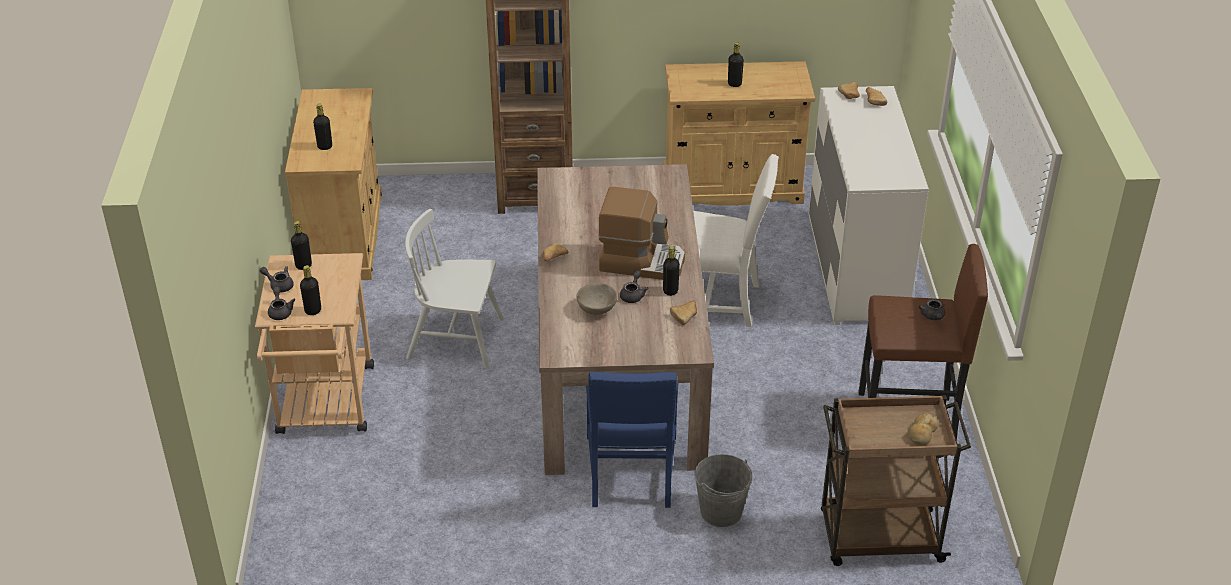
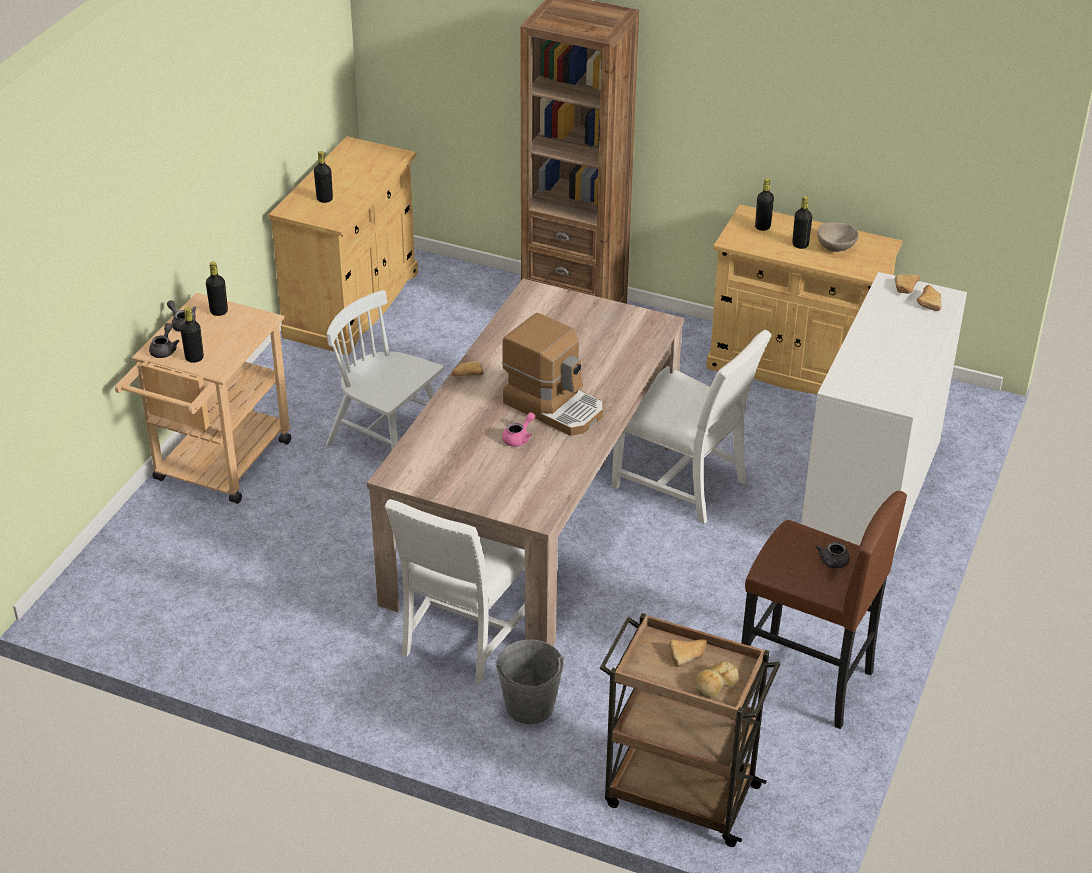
camera: 25 degrees right, 0 degrees up
beige bowl [577,283,617,315] -> beige bowl moved to [817,222,859,252]
blue chair [586,372,679,508] -> white chair [385,499,525,683]
grey teapot [620,270,649,303] -> pink teapot [502,412,535,447]
black bottle [663,246,680,296] -> black bottle moved to [755,178,774,231]
bread [670,300,697,325] -> bread moved to [669,639,707,667]

